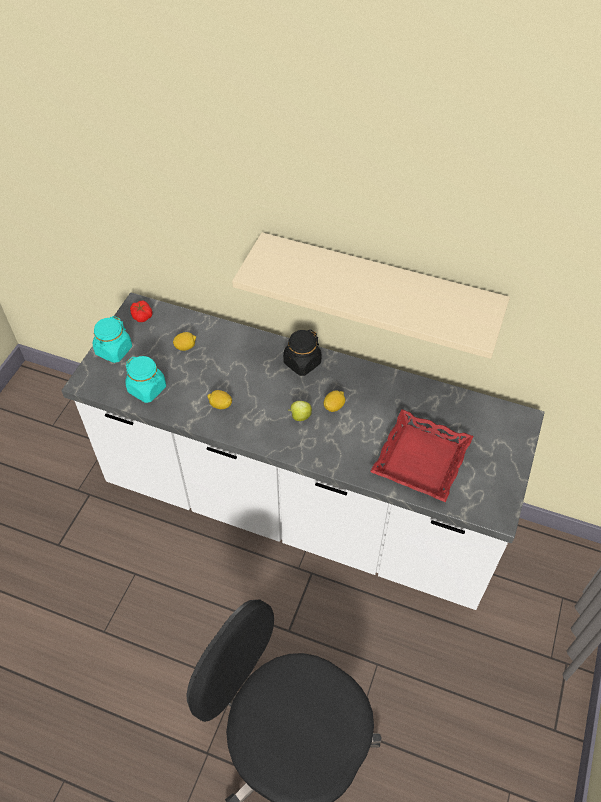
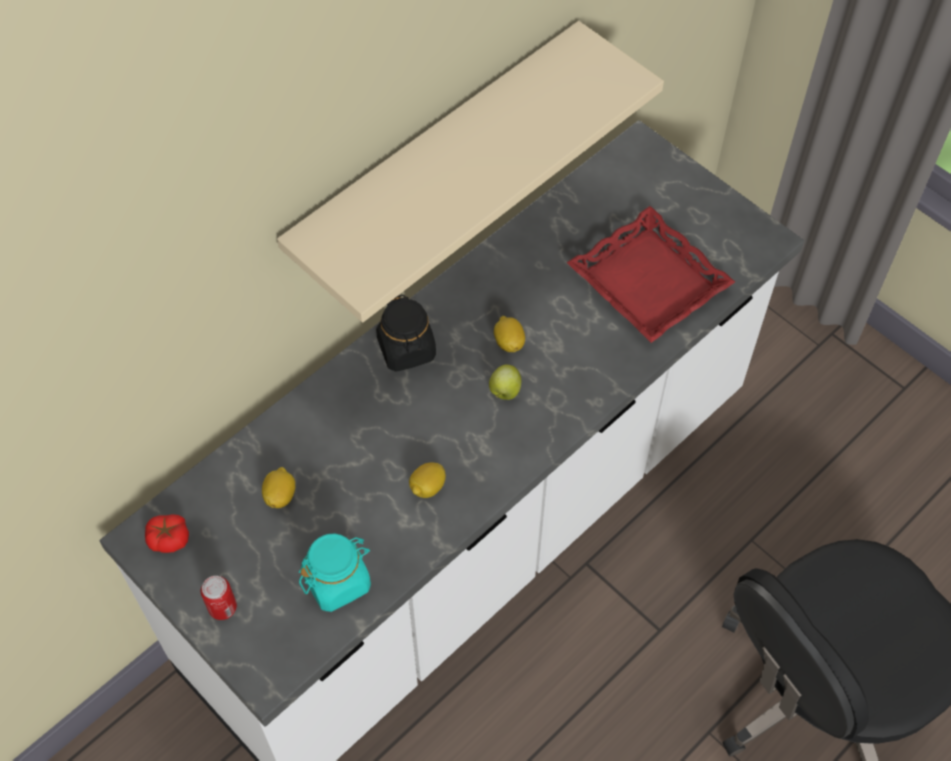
camera: 65 degrees left, 5 degrees up
turquoise jar [93,316,132,363] -> can [201,576,237,620]

